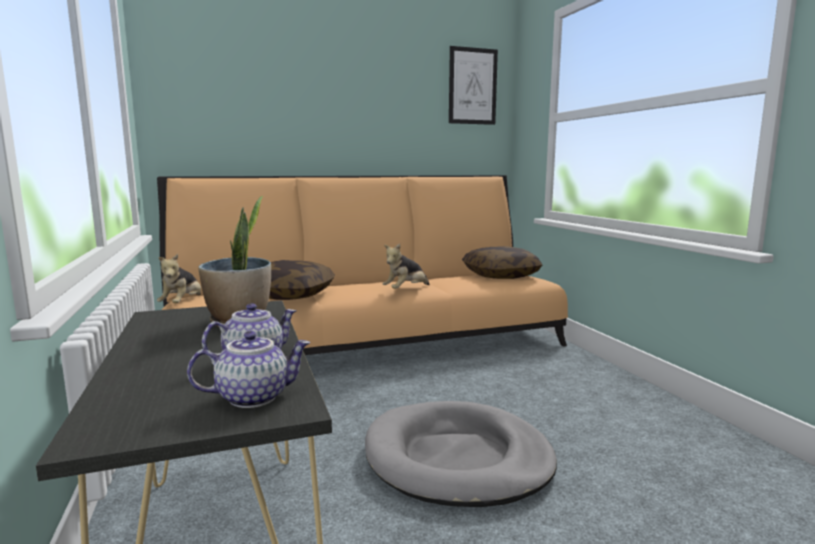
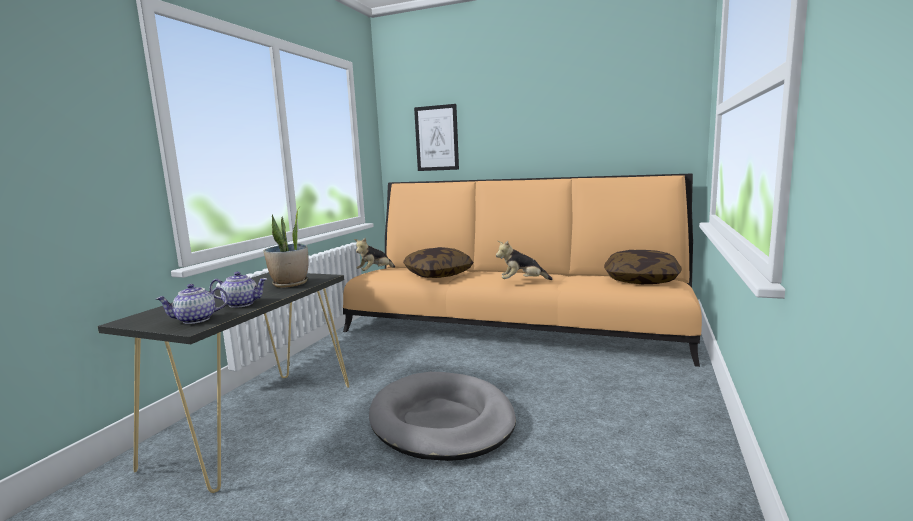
camera: 40 degrees right, 0 degrees up
teapot [187,331,310,408] -> teapot turned 135 degrees clockwise [156,284,228,324]
picture [449,46,498,125] -> picture moved to [414,104,459,171]

